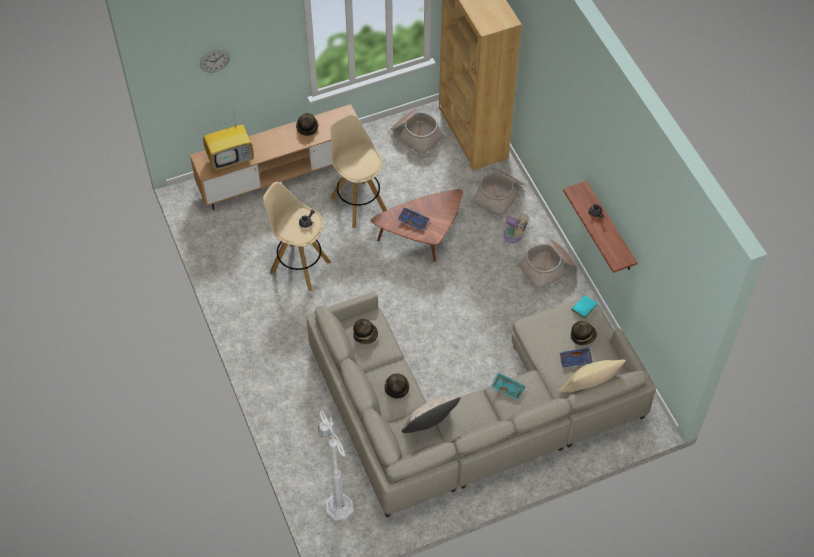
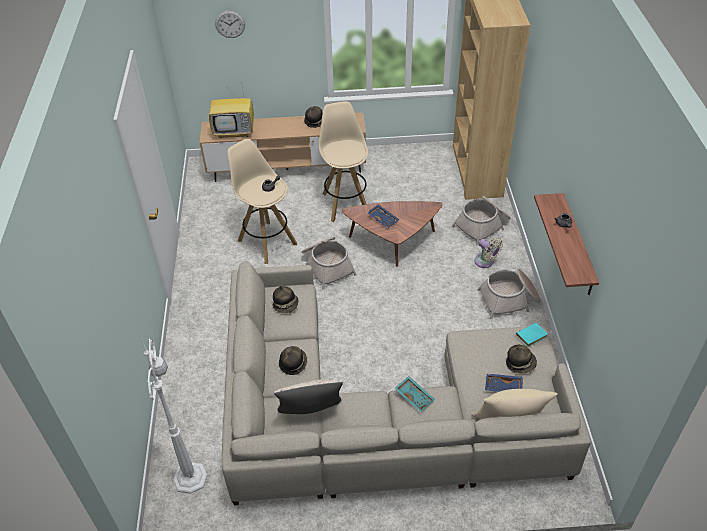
camera: 20 degrees right, 10 degrees down
basket [391,108,446,158] -> basket moved to [302,237,357,290]

